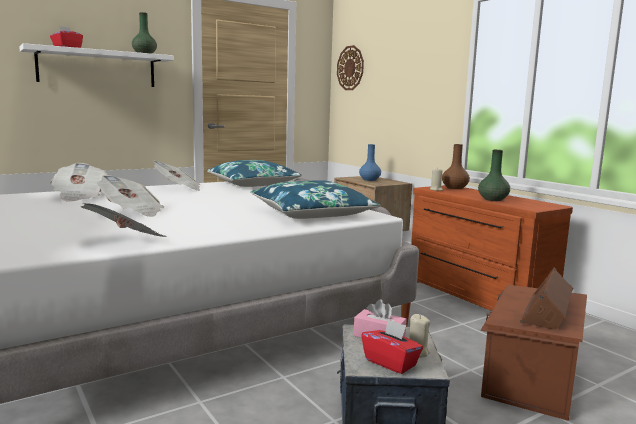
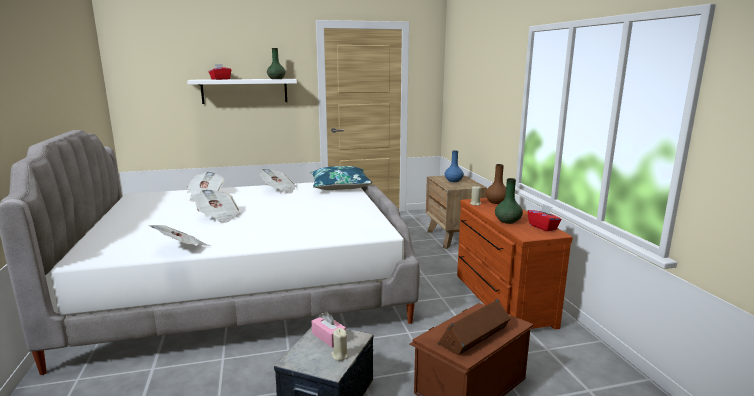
camera: 20 degrees right, 5 degrees up
blue pillow [251,180,380,219] -> none
wall clock [337,45,364,90] -> none
red tissue box [361,319,423,374] -> red tissue box moved to [528,204,561,231]

